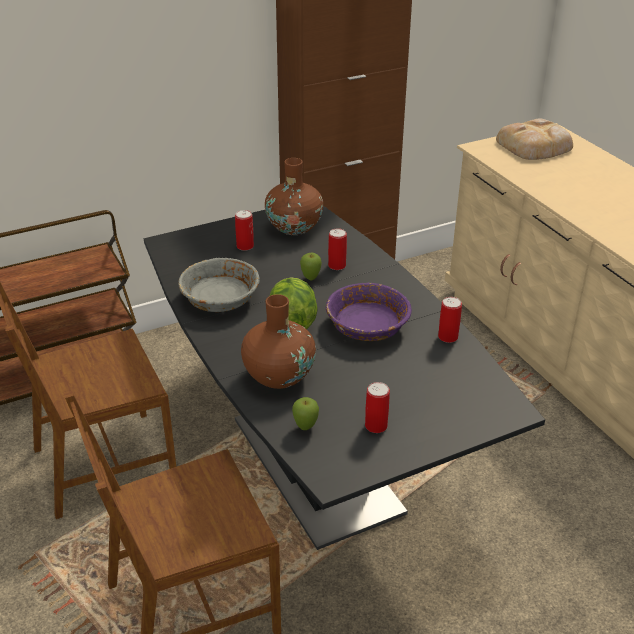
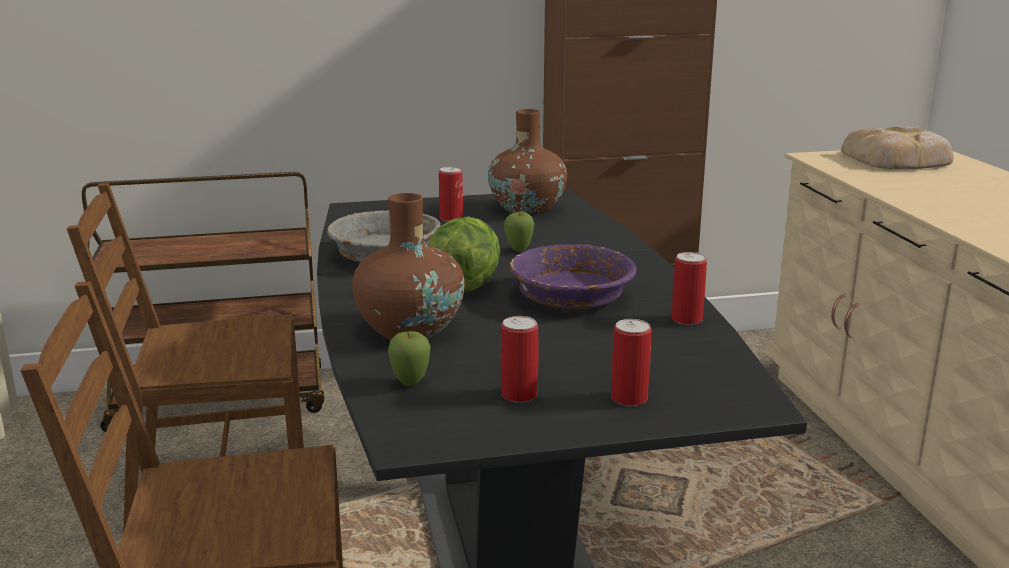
camera: 15 degrees right, 15 degrees down
can [328,228,347,270] -> can moved to [611,319,651,406]

